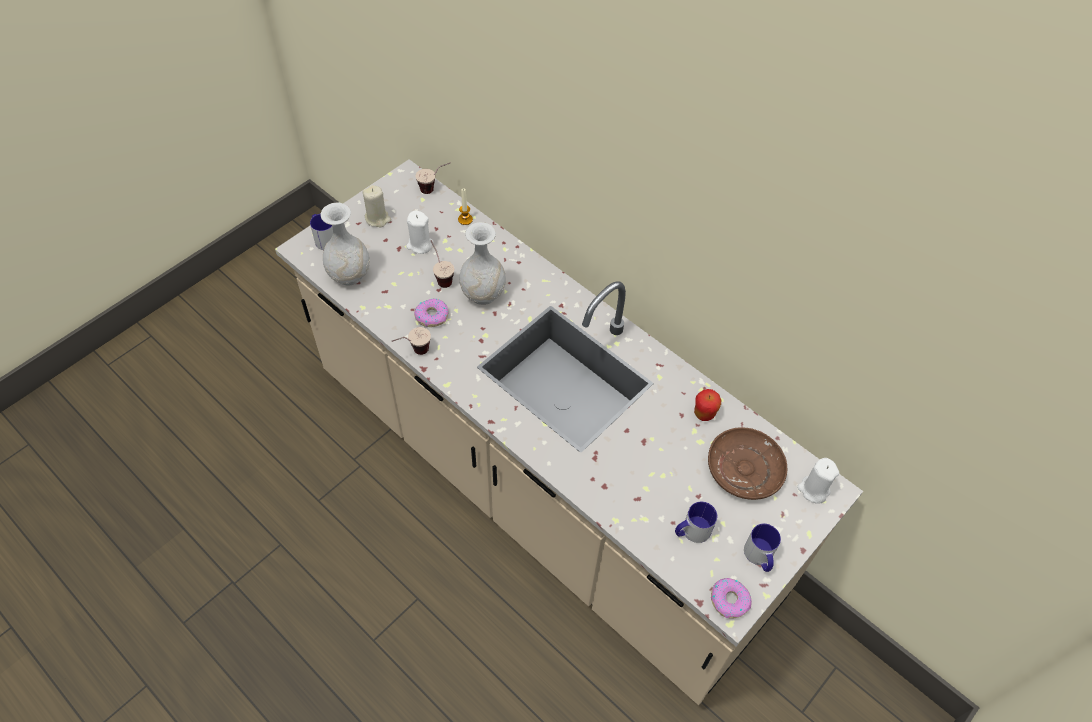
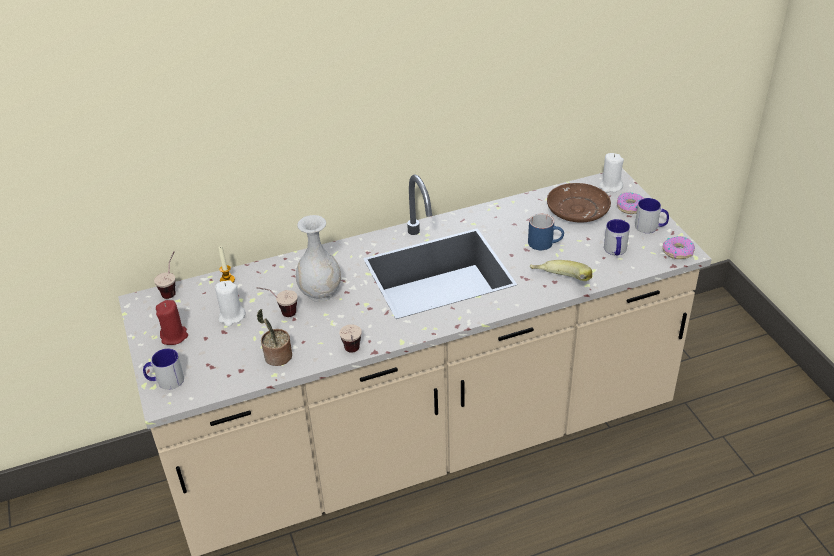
camera: 60 degrees left, 15 degrees down
white vase [320,203,370,286] -> none
beige candle [362,185,391,227] -> red candle [156,300,188,345]
donut [414,298,449,327] -> donut moved to [617,193,644,214]
apple [694,389,721,421] -> none
none -> potted plant [256,309,292,366]
none -> blue mug [528,214,564,250]
none -> banana [530,260,592,281]

